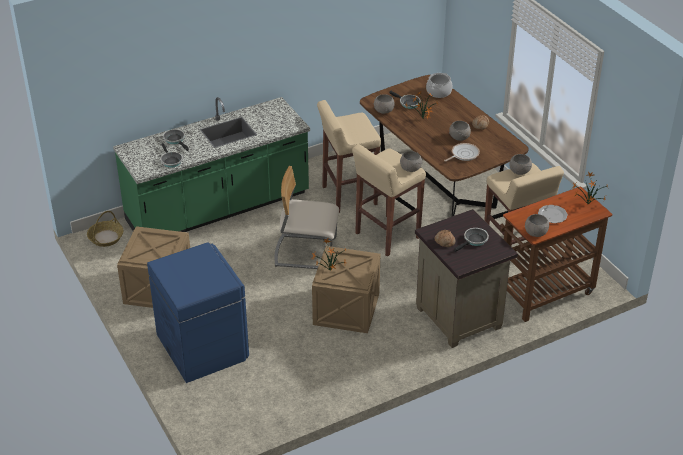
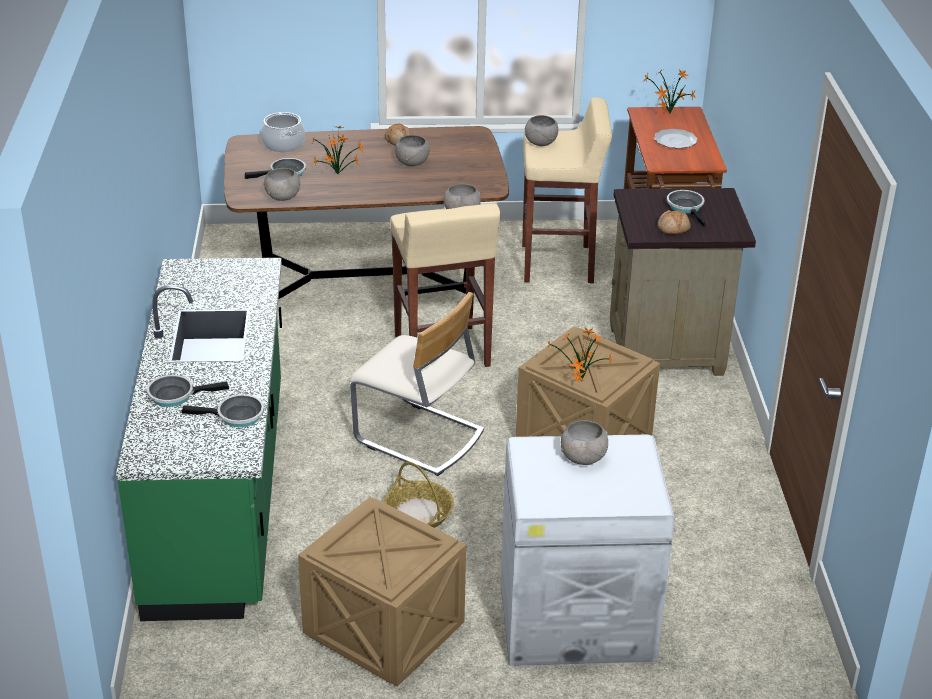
camera: 65 degrees left, 5 degrees down
basket [87,211,123,247] -> basket moved to [384,462,454,528]
blue washing machine [147,242,249,383] -> white washing machine [501,434,675,666]
beige chair [275,166,339,269] -> beige chair turned 90 degrees counterclockwise [349,292,484,476]
beige stool [317,100,381,213] -> none
frying pan [444,143,480,162] -> none
grey bowl [525,214,549,237] -> grey bowl moved to [561,420,608,465]

